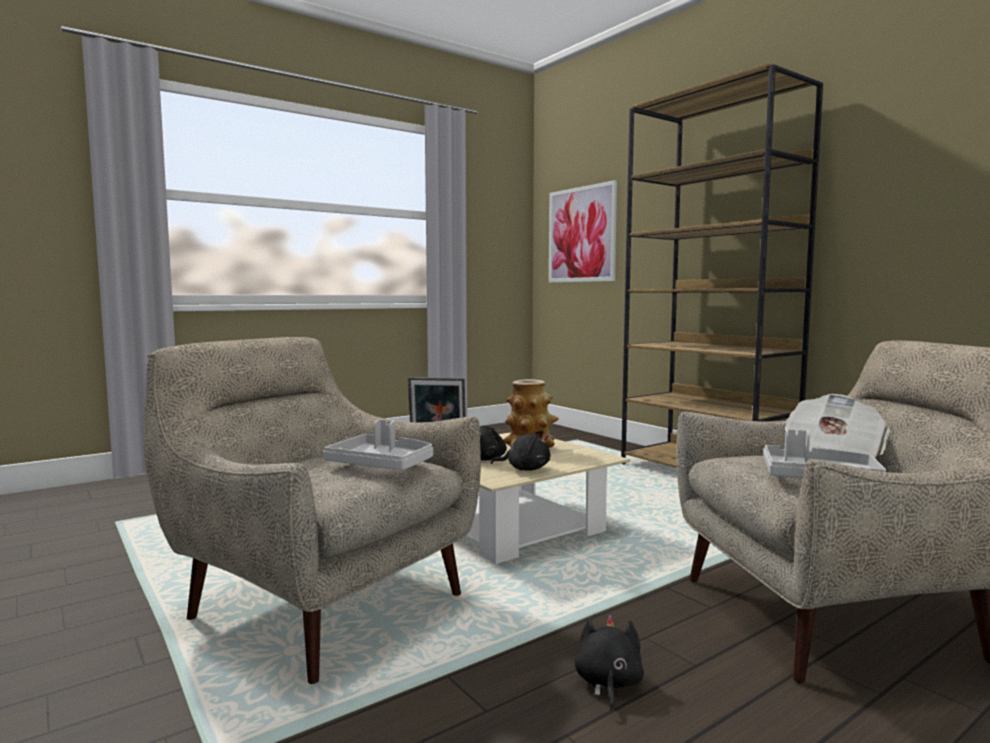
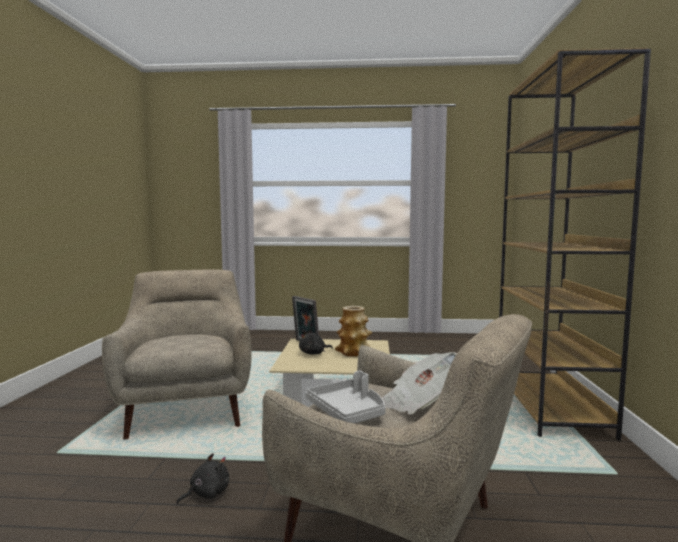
camera: 40 degrees right, 0 degrees up
grey tray [323,419,433,470] -> none
black plush toy [491,430,550,471] -> none
picture [549,180,617,283] -> none

